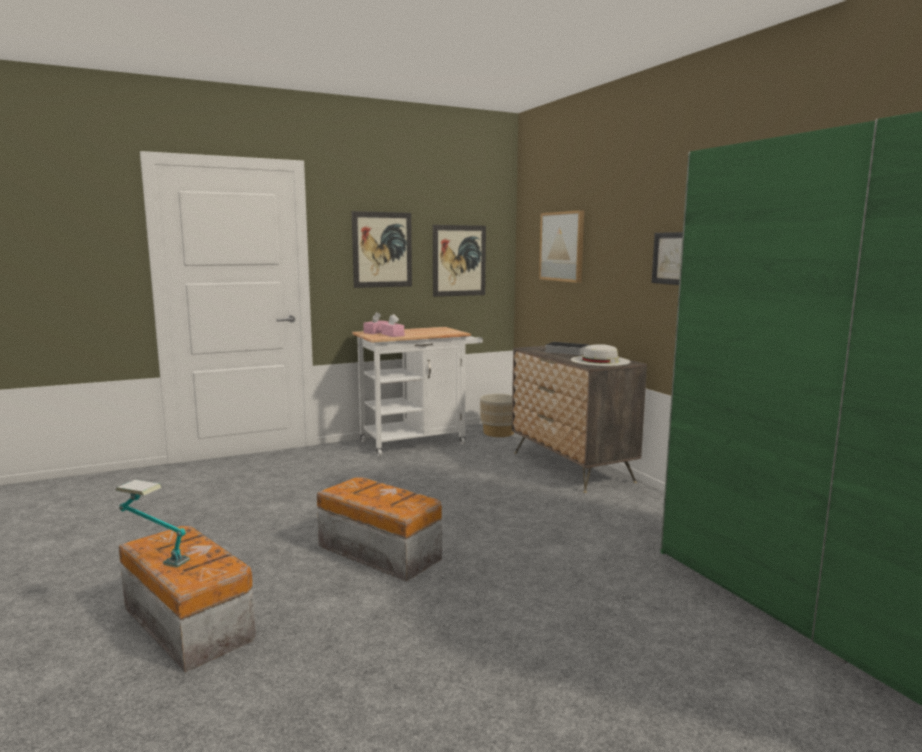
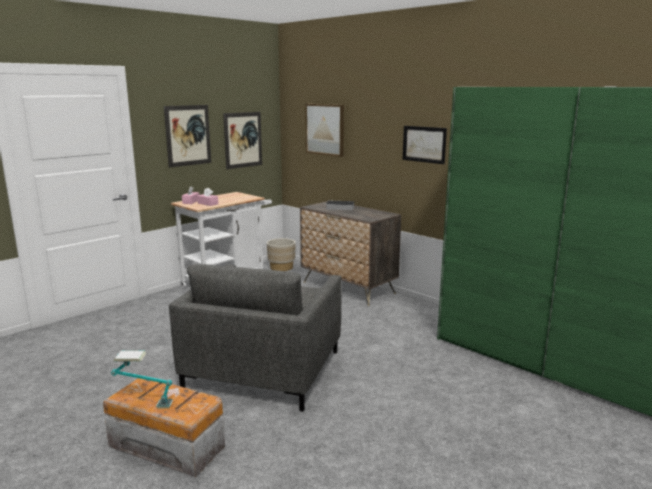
camera: 20 degrees left, 5 degrees up
storage box [317,477,442,581] -> grey armchair [169,264,342,411]
white hat [571,344,631,366] -> none

